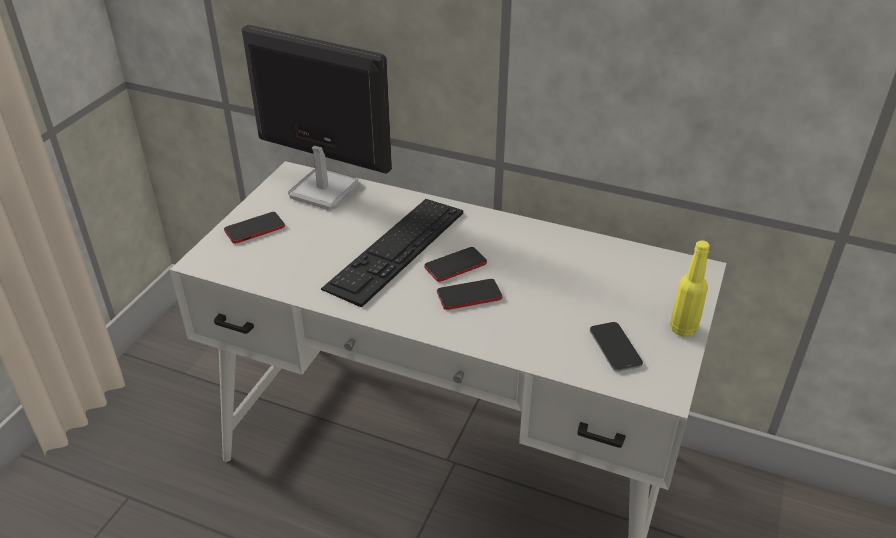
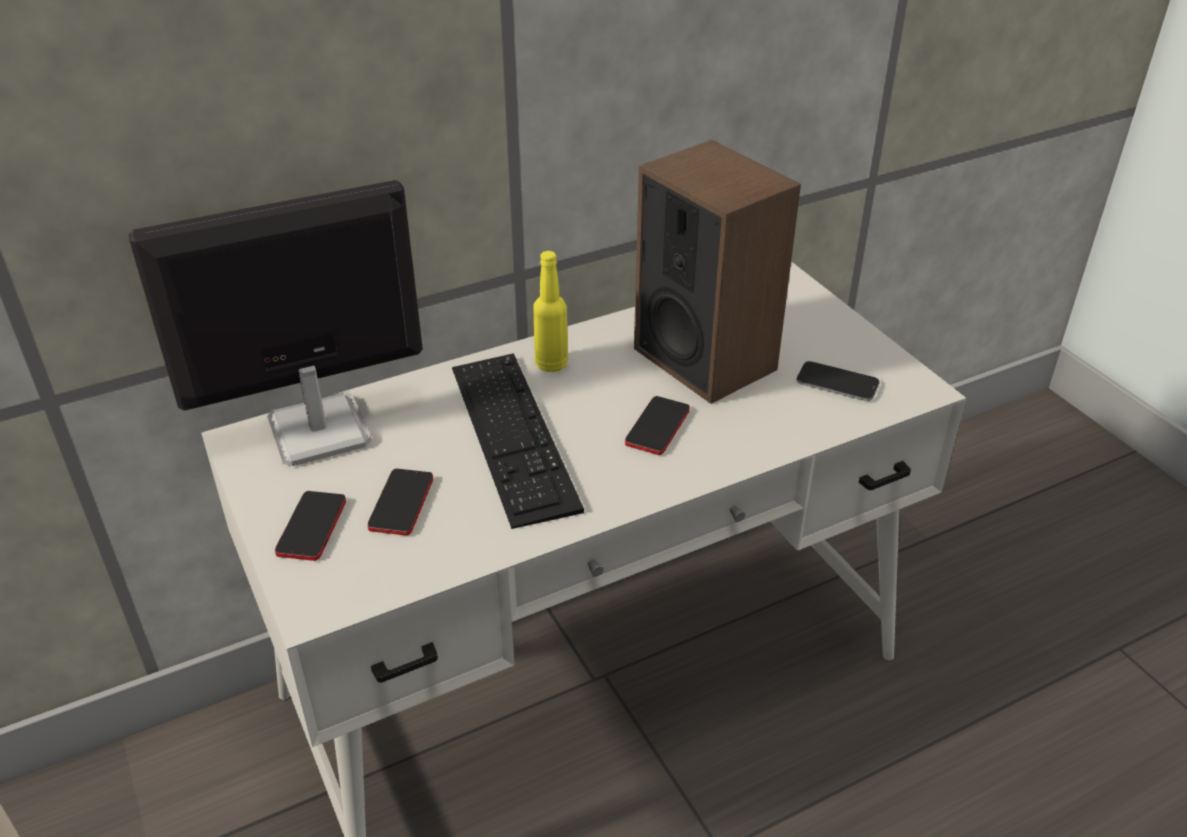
camera: 50 degrees left, 0 degrees up
phone [424,247,487,282] -> phone moved to [368,468,433,536]
yellow bottle [669,240,710,337] -> yellow bottle moved to [533,251,568,372]
none -> speaker [634,140,801,404]

